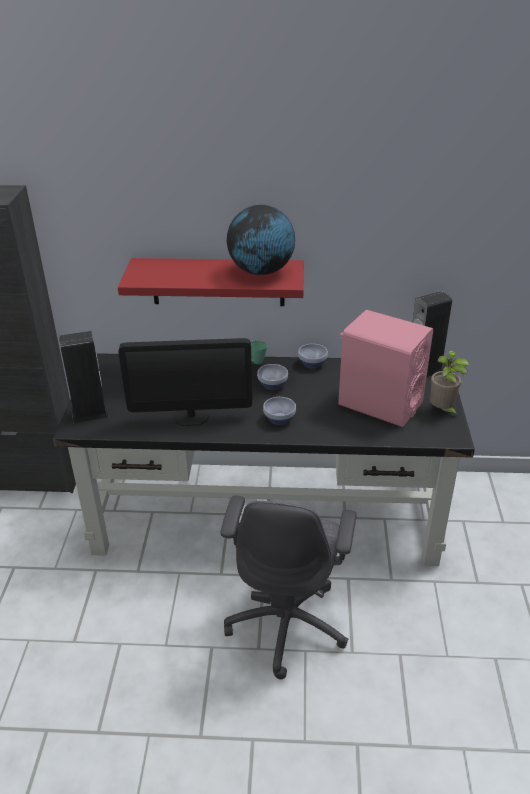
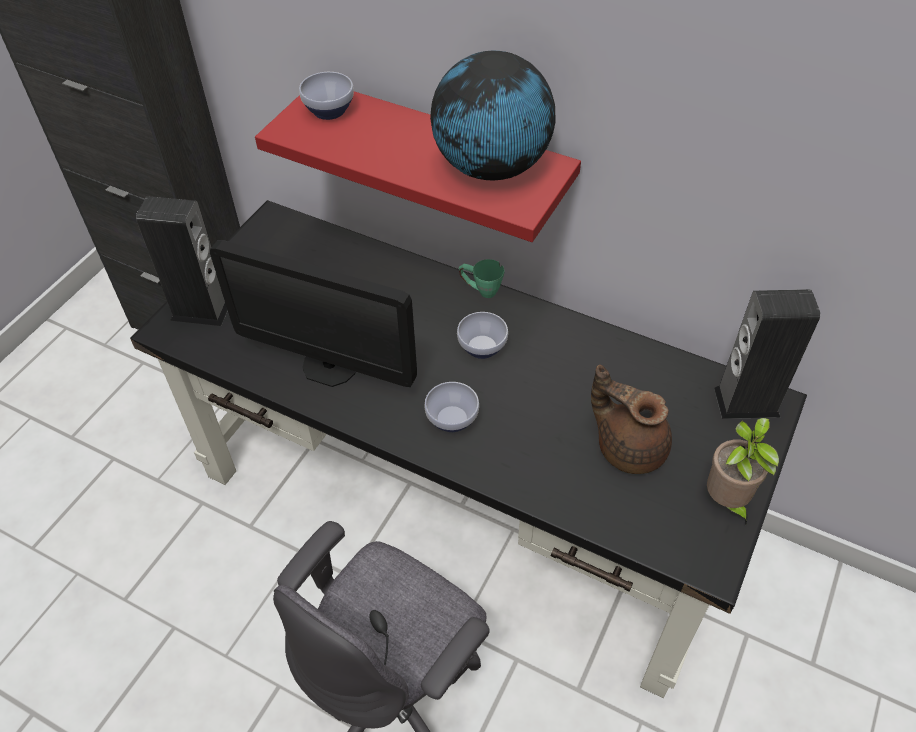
camera: 25 degrees right, 15 degrees up
bowl [298,344,328,369] -> bowl moved to [299,72,354,120]
pink speaker [338,310,433,427] -> brown teapot [591,364,672,474]

